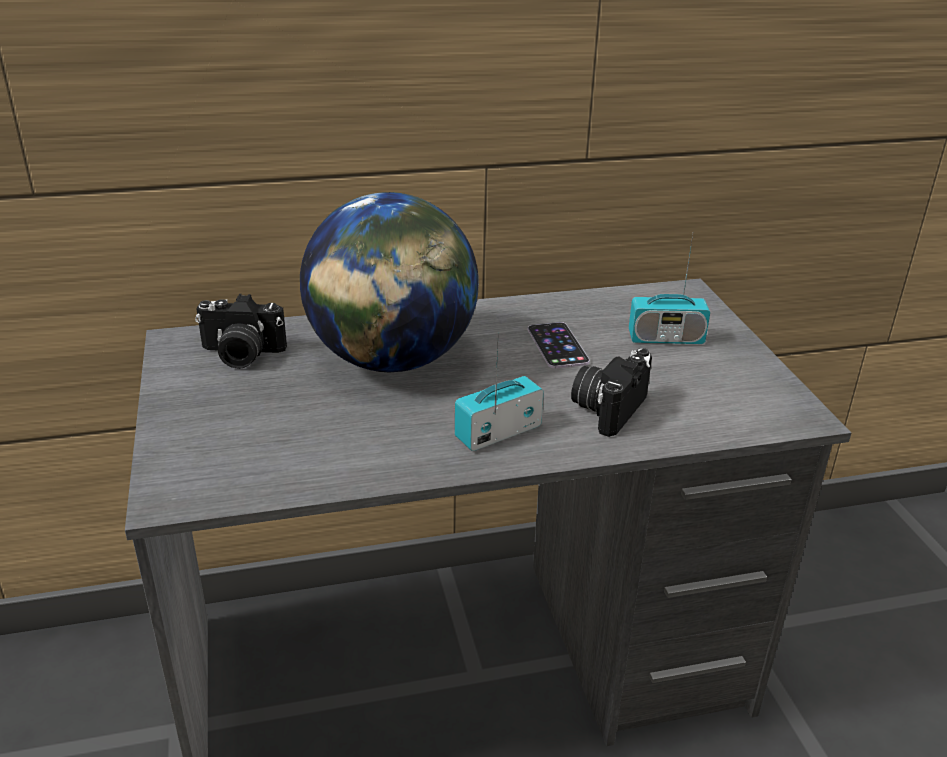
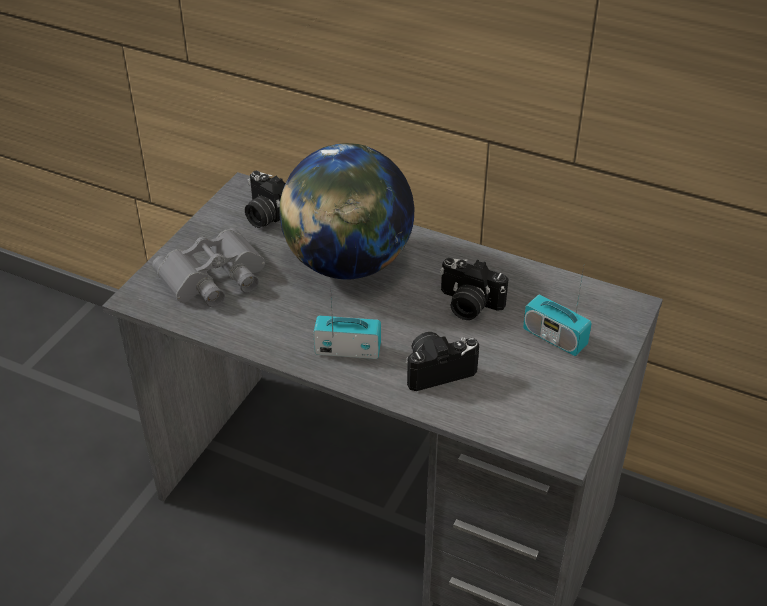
camera: 40 degrees right, 10 degrees up
phone [528,322,590,369] -> camera [440,258,508,320]
none -> grey binoculars [152,228,265,307]

